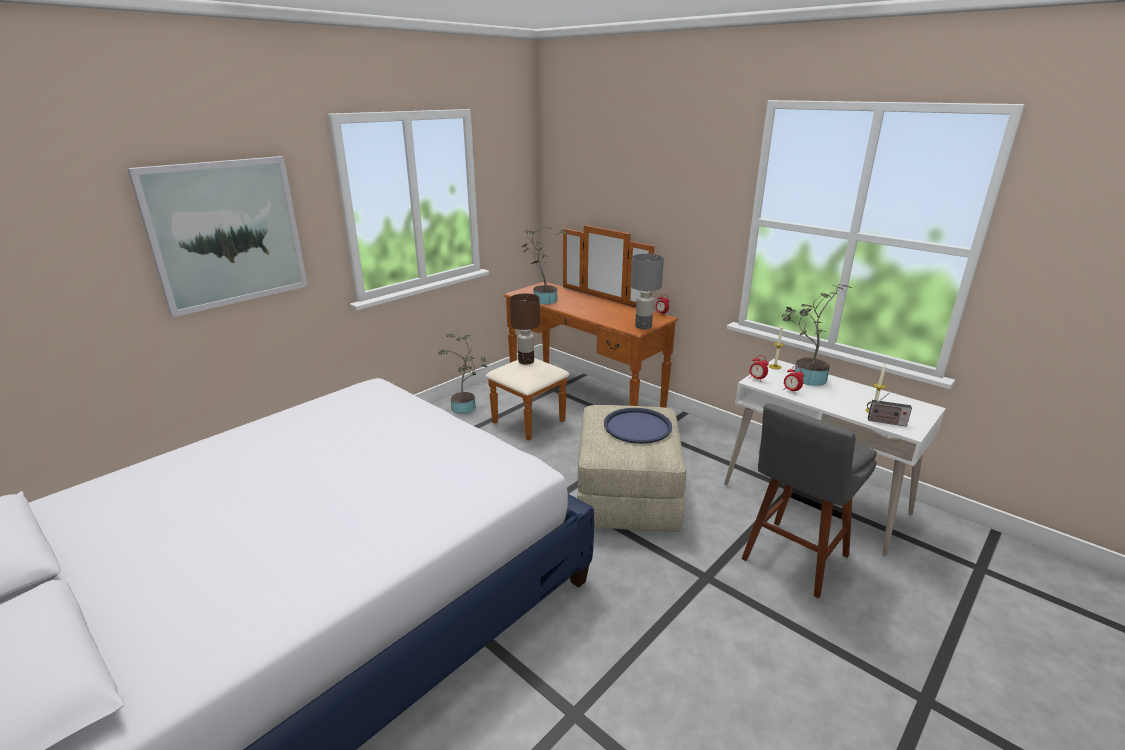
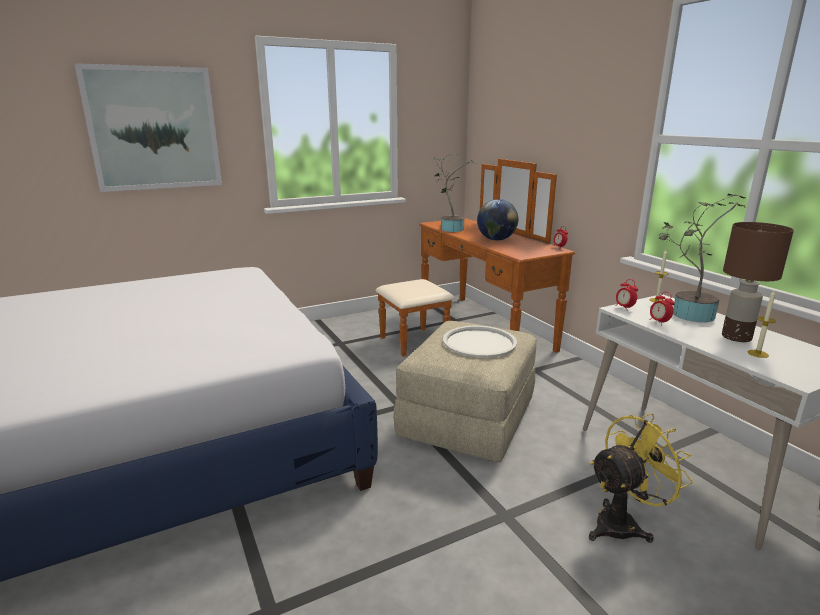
camera: 20 degrees right, 5 degrees down
potted plant [438,334,488,414] -> none
brown table lamp [510,293,540,365] -> brown table lamp moved to [722,222,794,342]
blue tray [604,408,672,444] -> white tray [443,326,517,358]
grey table lamp [631,254,664,329] -> none
grey stool [741,403,877,599] -> yellow fan [589,413,693,543]
radio [867,393,912,427] -> none
none -> globe [477,199,518,241]

